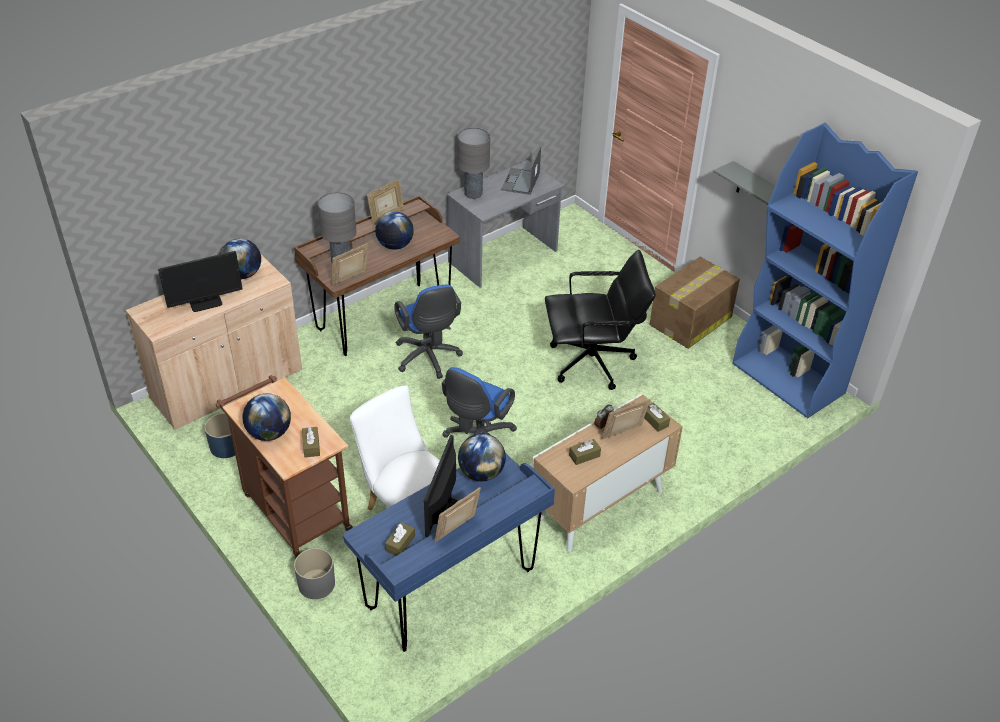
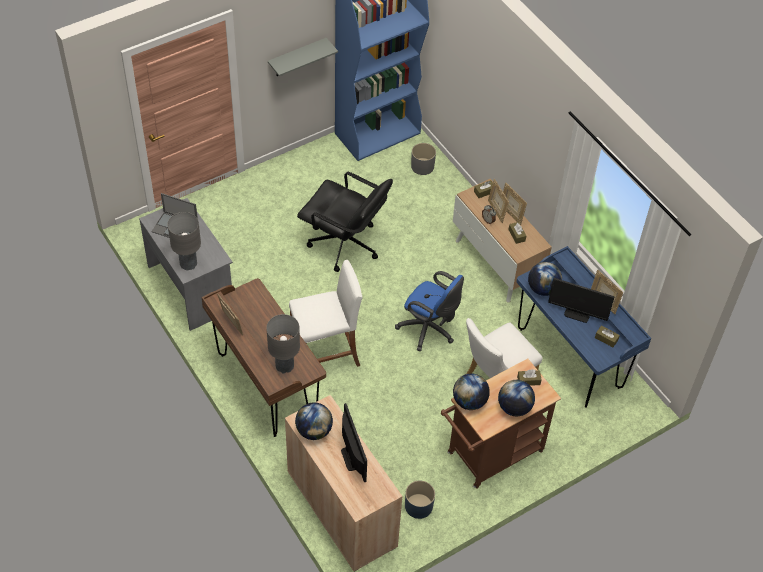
camera: 85 degrees left, 10 degrees up
grey planter [294,548,335,599] -> grey planter moved to [411,143,436,175]
picture frame [332,243,368,286] -> picture frame moved to [503,183,527,225]
globe [375,211,414,250] -> globe moved to [453,373,490,410]
blue office chair [394,285,463,379] -> white stool [289,260,362,367]
black office chair [545,250,656,390] -> black office chair turned 120 degrees clockwise [297,172,393,272]
cardboard box [649,257,740,349] -> none

